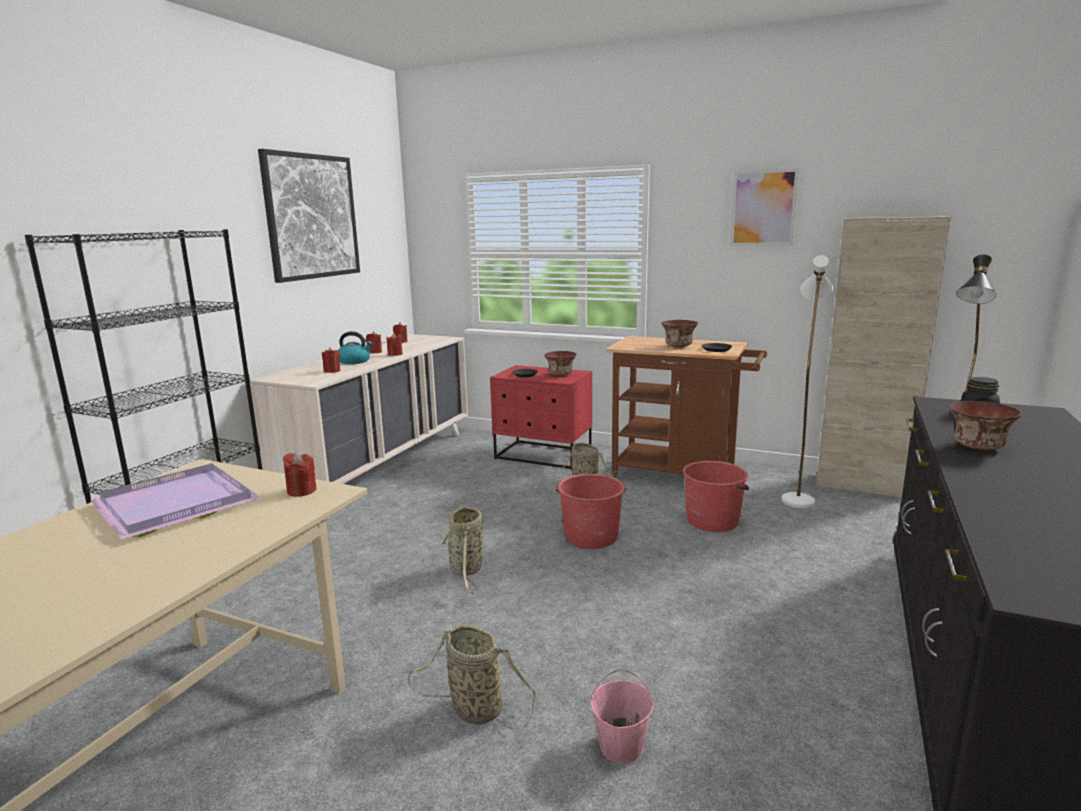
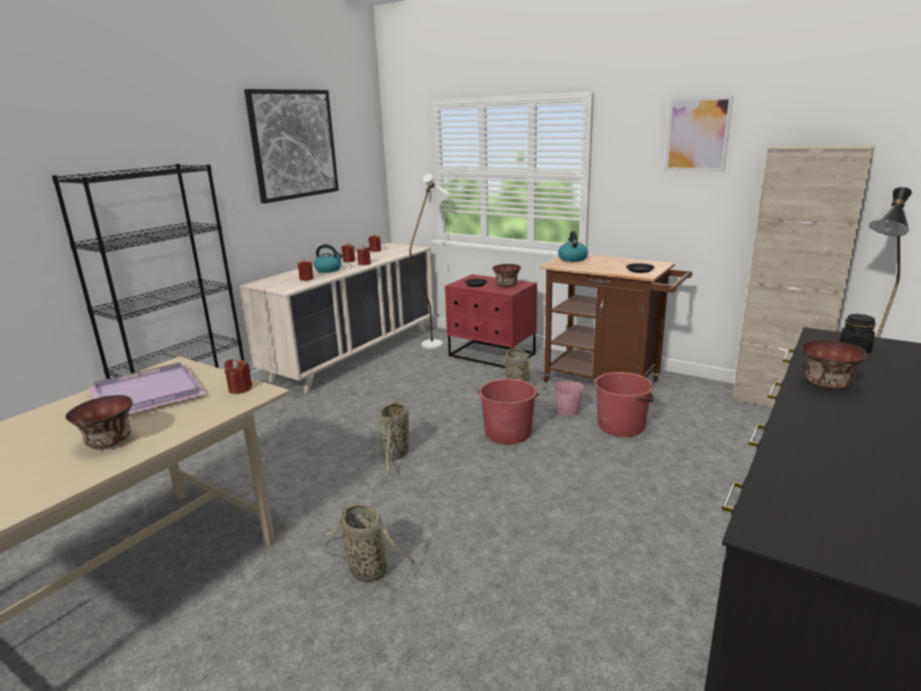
camera: 10 degrees right, 5 degrees up
pink bucket [590,669,654,764] -> pink bucket moved to [553,370,584,416]
bowl [661,320,698,347] -> bowl moved to [66,395,133,448]
white floor lamp [781,255,833,508] -> white floor lamp moved to [409,174,448,349]
none -> kettle [558,231,588,262]

